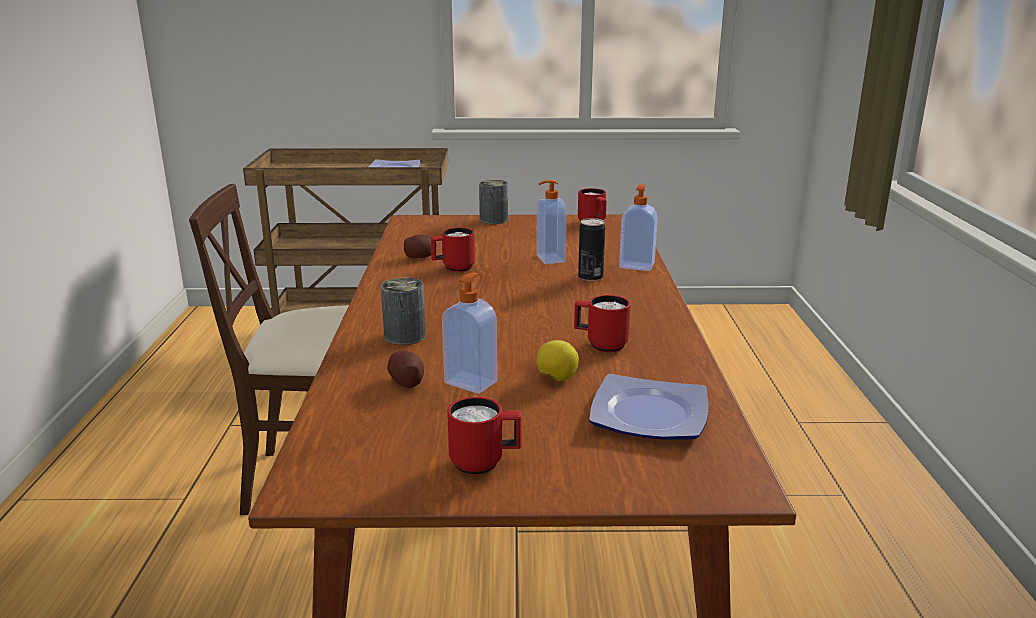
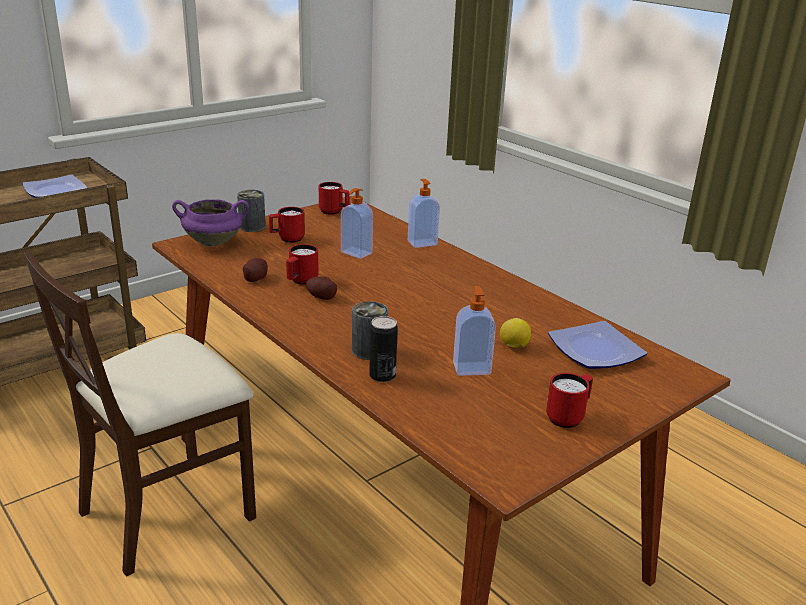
camera: 40 degrees left, 5 degrees up
potato [387,350,424,388] -> potato moved to [306,276,337,300]
red mug [574,295,631,352] -> red mug moved to [269,207,305,243]
can [578,218,605,281] -> can moved to [369,316,398,382]
none -> purple cooking pot [172,200,249,247]

